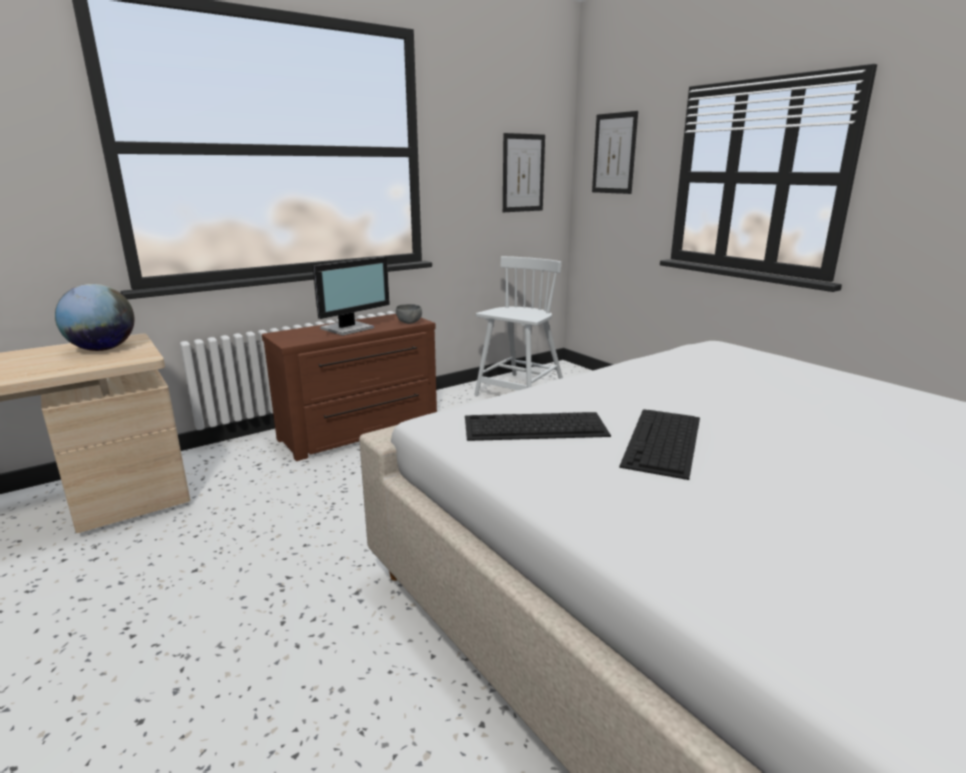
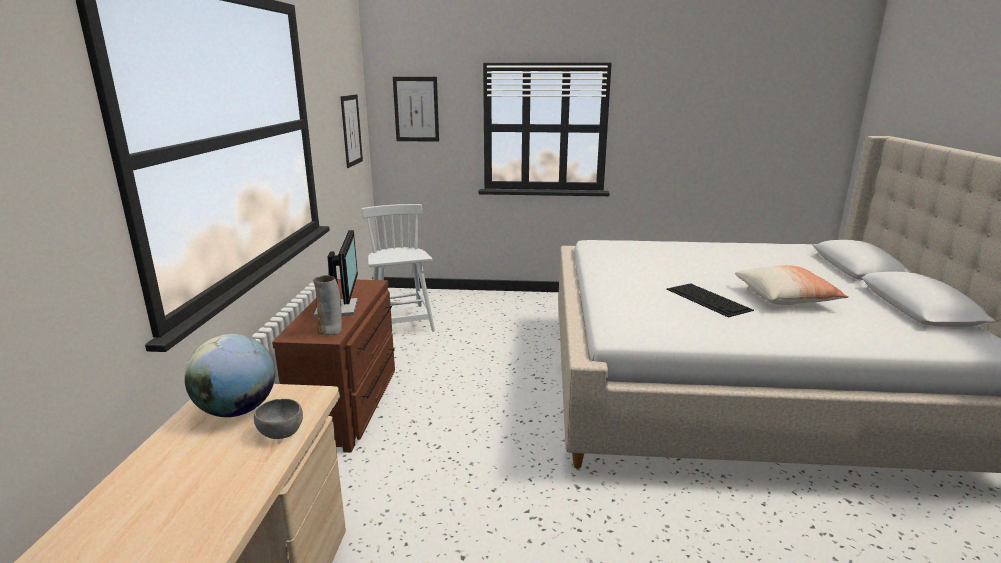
camera: 50 degrees left, 0 degrees up
grey bowl [396,304,422,324] -> grey bowl moved to [254,399,303,439]
keyboard [465,412,611,441] -> none
none -> vase [313,275,342,335]
none -> pillow [735,265,849,305]

